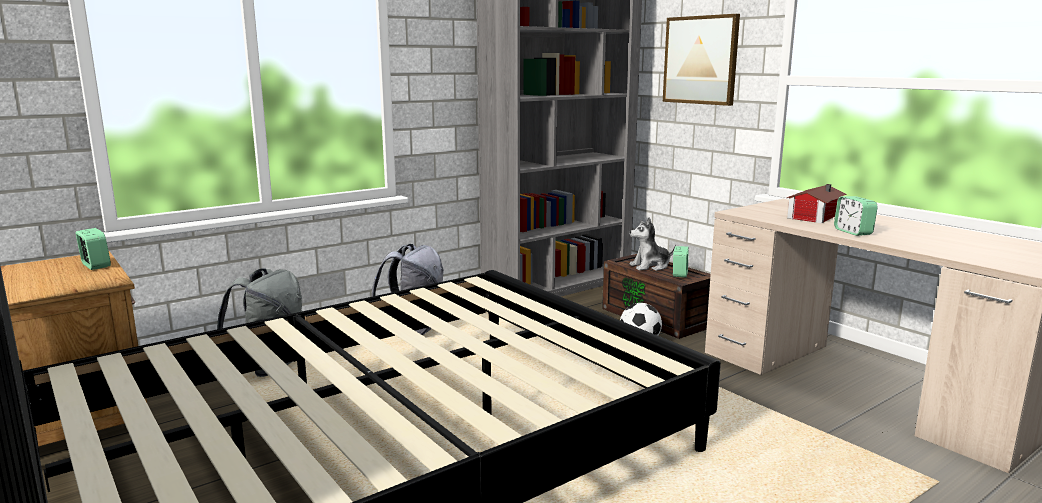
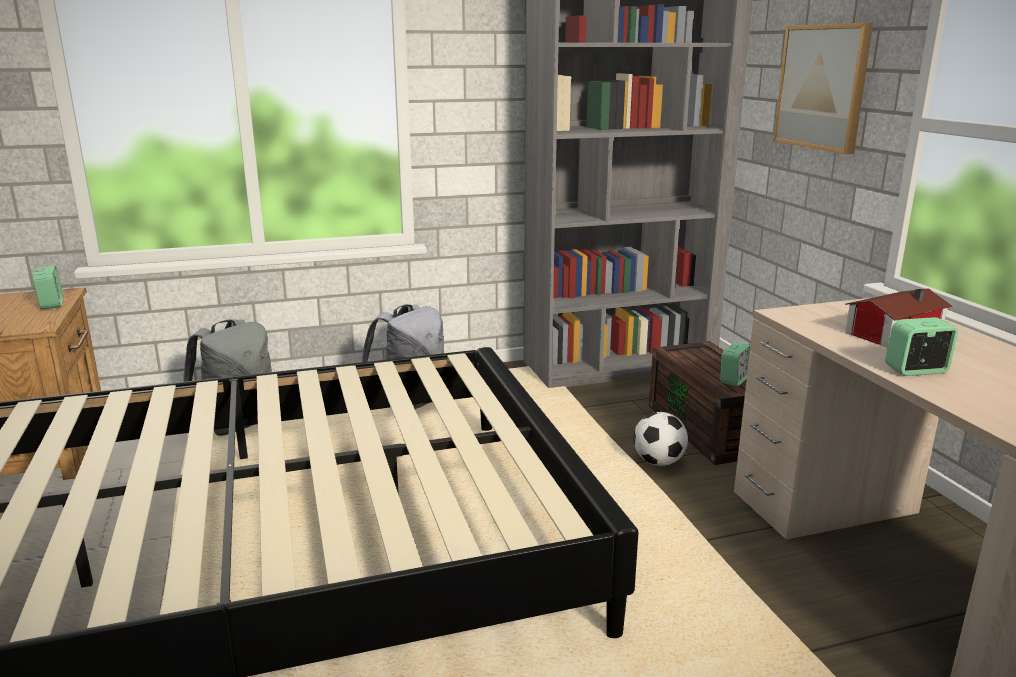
camera: 20 degrees right, 5 degrees up
plush toy [630,217,676,271] -> none
alarm clock [834,196,878,236] -> alarm clock turned 75 degrees clockwise [885,317,958,376]

